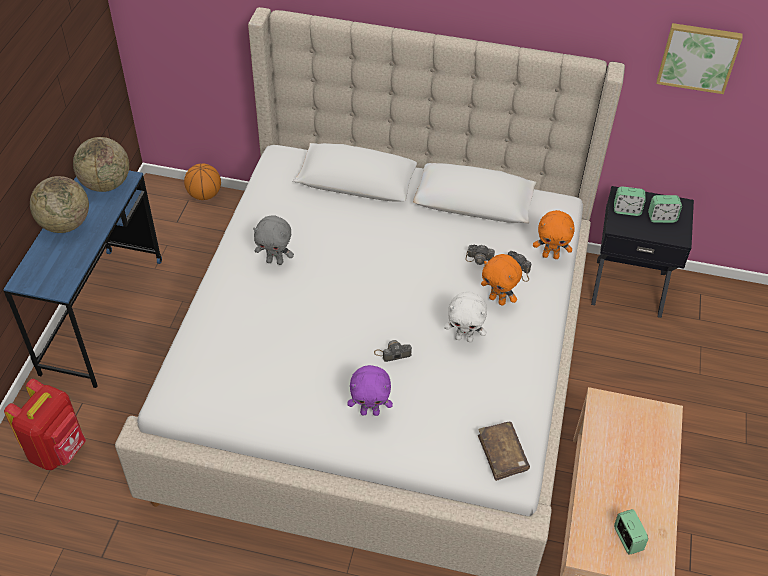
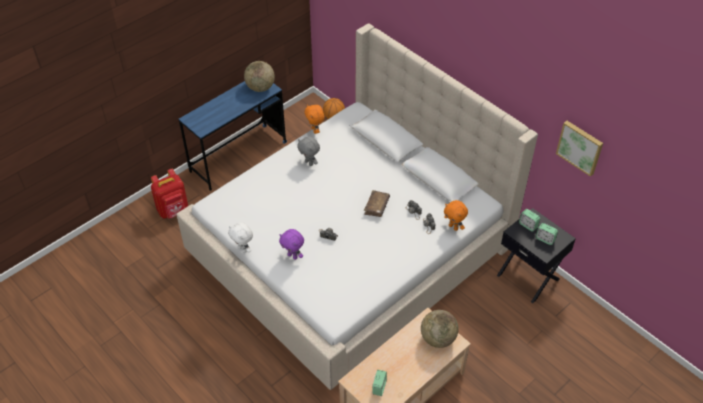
camera: 35 degrees right, 0 degrees up
globe [30,176,89,233] -> globe moved to [421,310,459,348]
white plush toy [444,292,487,342] -> white plush toy moved to [228,222,253,253]
brown book [478,422,530,481] -> brown book moved to [364,190,390,217]
orange plush toy [481,254,522,306] -> orange plush toy moved to [305,104,325,134]

